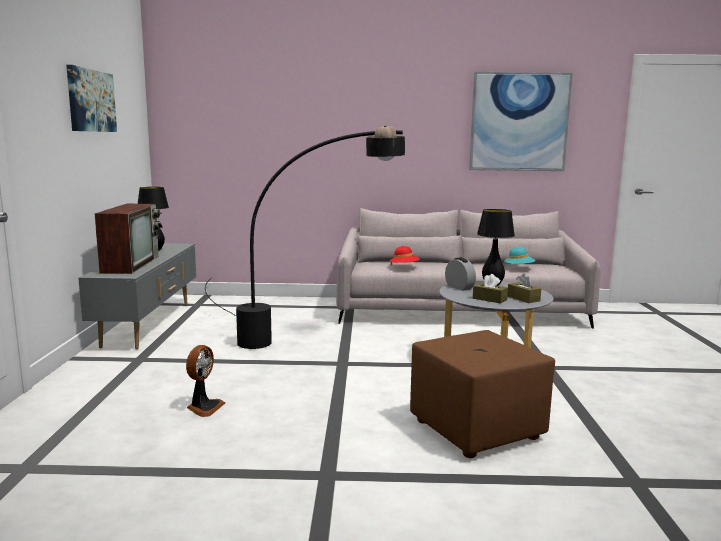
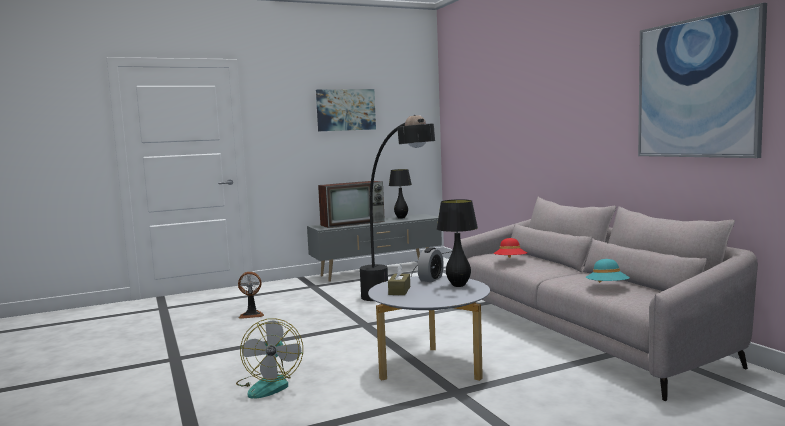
camera: 65 degrees right, 5 degrees down
brown ottoman [410,330,555,458] -> fan [236,318,303,399]
brown tissue box [507,274,541,303] -> none

